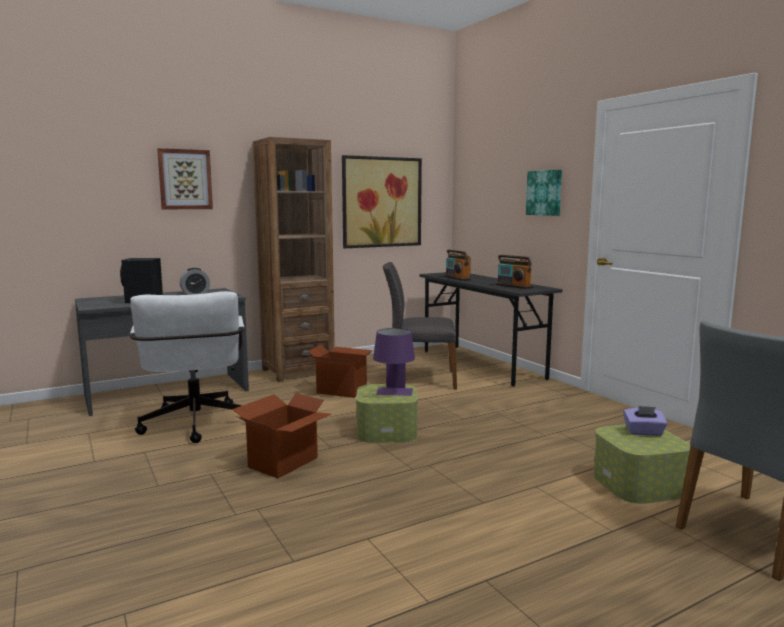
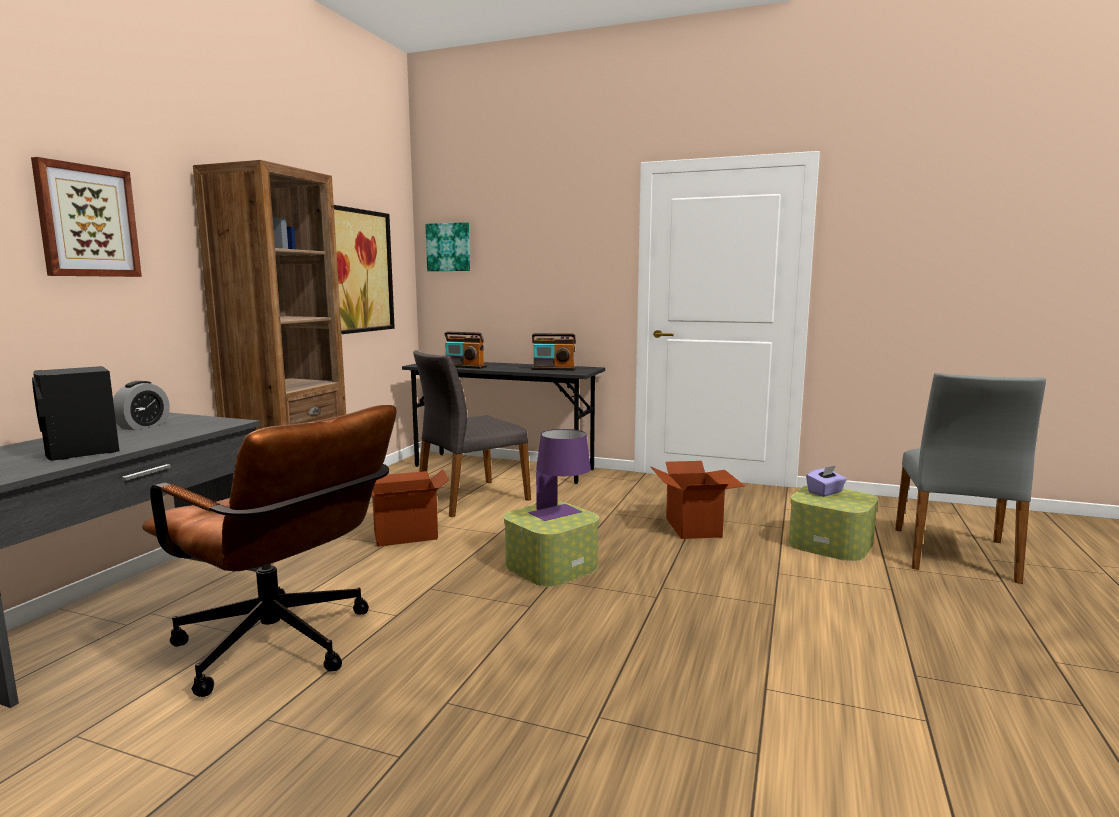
camera: 40 degrees left, 0 degrees up
white office chair [130,291,246,443] -> brown office chair [142,405,396,697]
cardboard box [233,393,331,478] -> cardboard box moved to [650,461,745,539]
picture [526,170,562,216] -> picture moved to [426,222,470,271]

